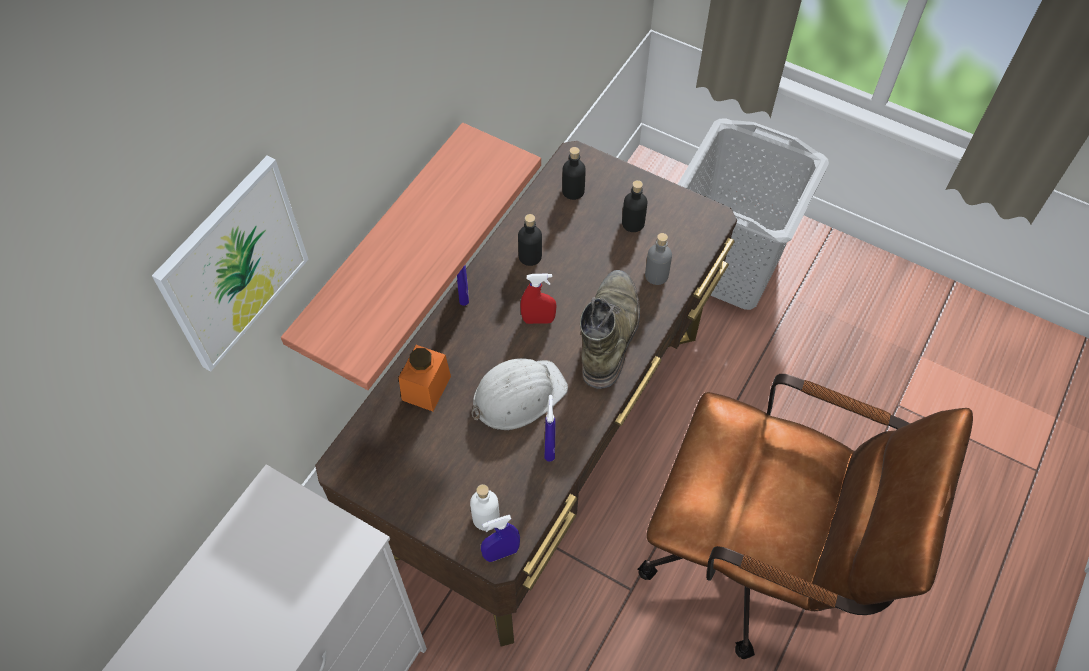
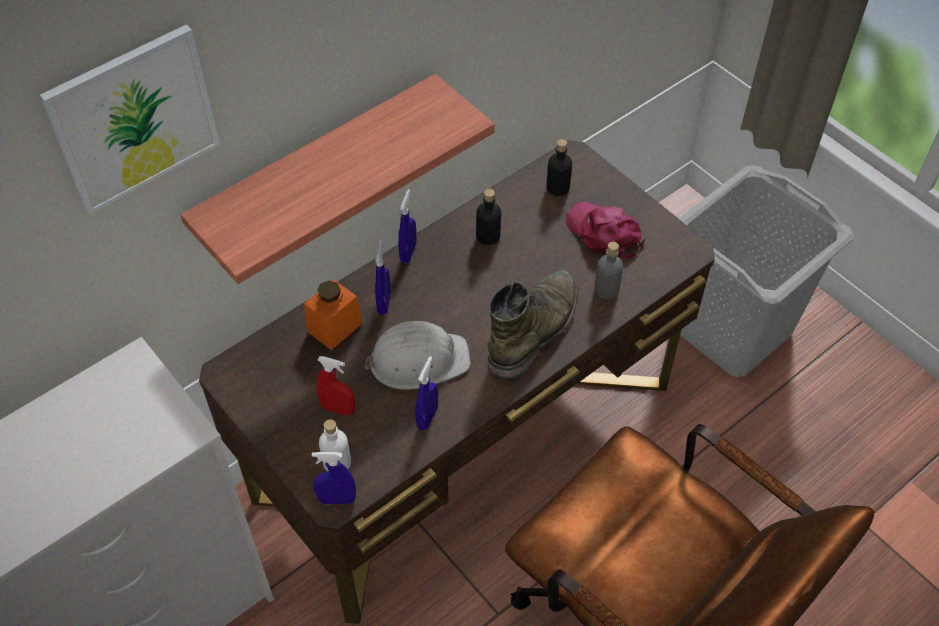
camera: 20 degrees right, 5 degrees down
red spray bottle [520,274,557,324] -> red spray bottle moved to [316,356,355,416]
black bottle [622,180,647,232] -> pink cap [566,202,646,259]
none -> blue spray bottle [375,240,391,315]

